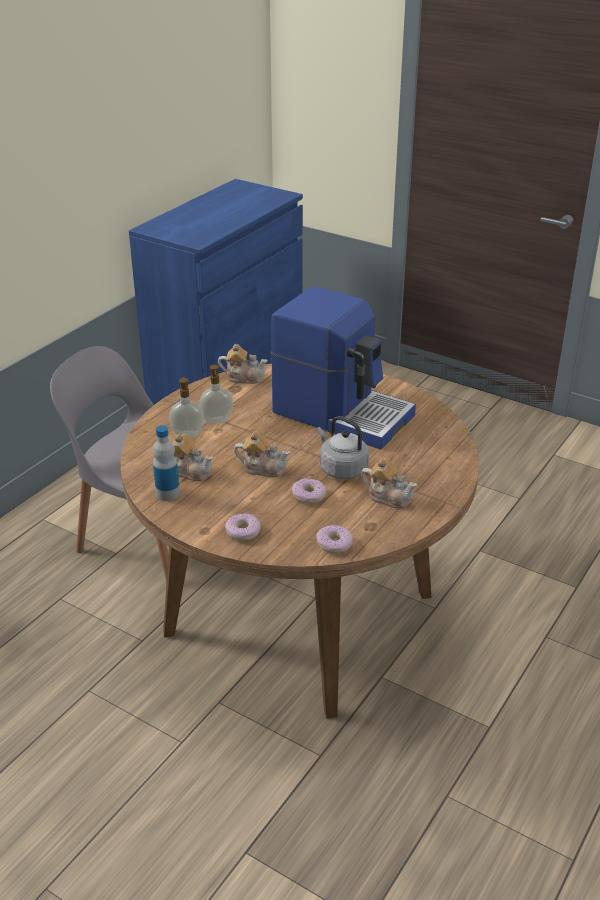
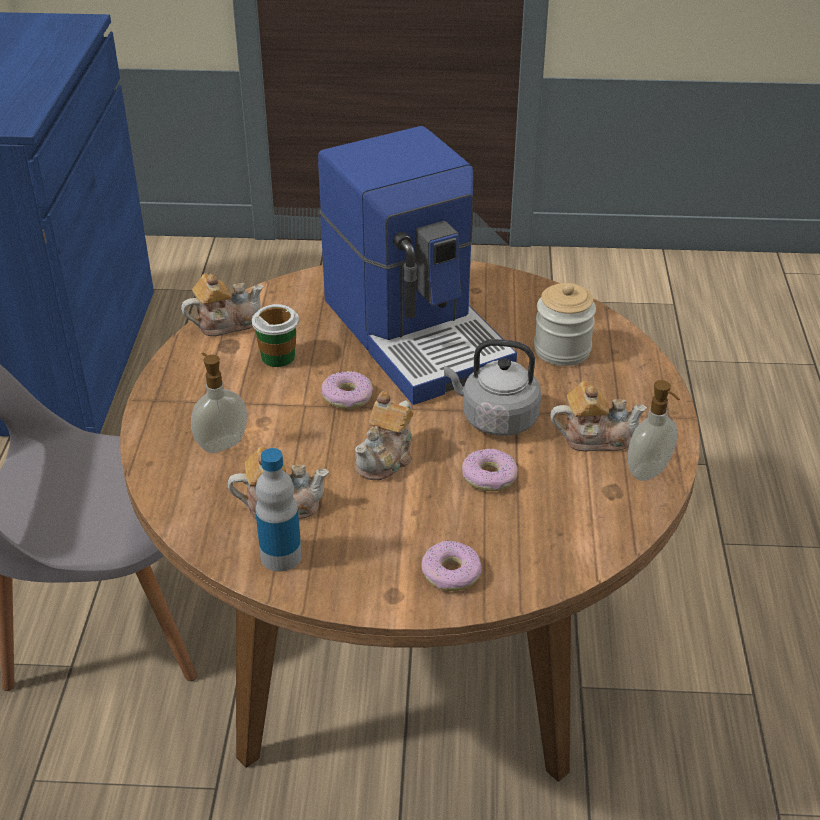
camera: 30 degrees left, 5 degrees up
soap dispenser [199,365,233,423] -> soap dispenser moved to [628,380,680,481]
teapot [234,431,290,477] -> teapot turned 135 degrees clockwise [355,392,414,480]
coffee machine [271,287,416,450] -> coffee machine turned 60 degrees clockwise [318,126,517,405]
donut [316,525,353,554] -> donut moved to [321,371,373,409]
none -> cup [252,304,299,367]
none -> jar [534,283,596,366]

